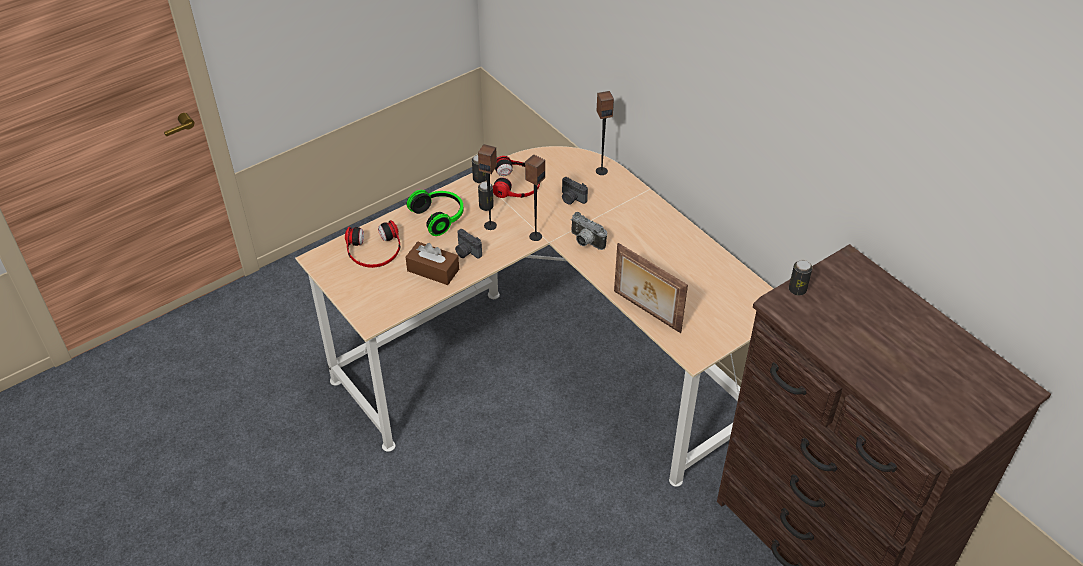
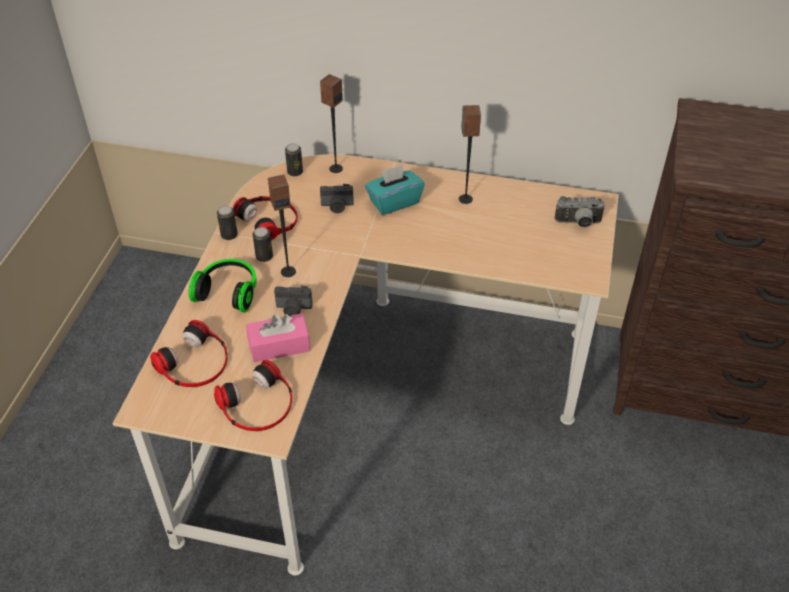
camera: 40 degrees left, 0 degrees up
brown tissue box [406,242,459,285] -> pink tissue box [246,313,310,363]
speaker [525,154,545,241] -> speaker moved to [459,105,481,204]
camera [571,212,607,250] -> camera moved to [555,196,605,228]
picture frame [614,243,688,333] -> none
can [789,260,812,295] -> can moved to [285,143,303,176]
none -> headphones [214,360,292,431]
none -> turquoise tissue box [365,165,425,215]

